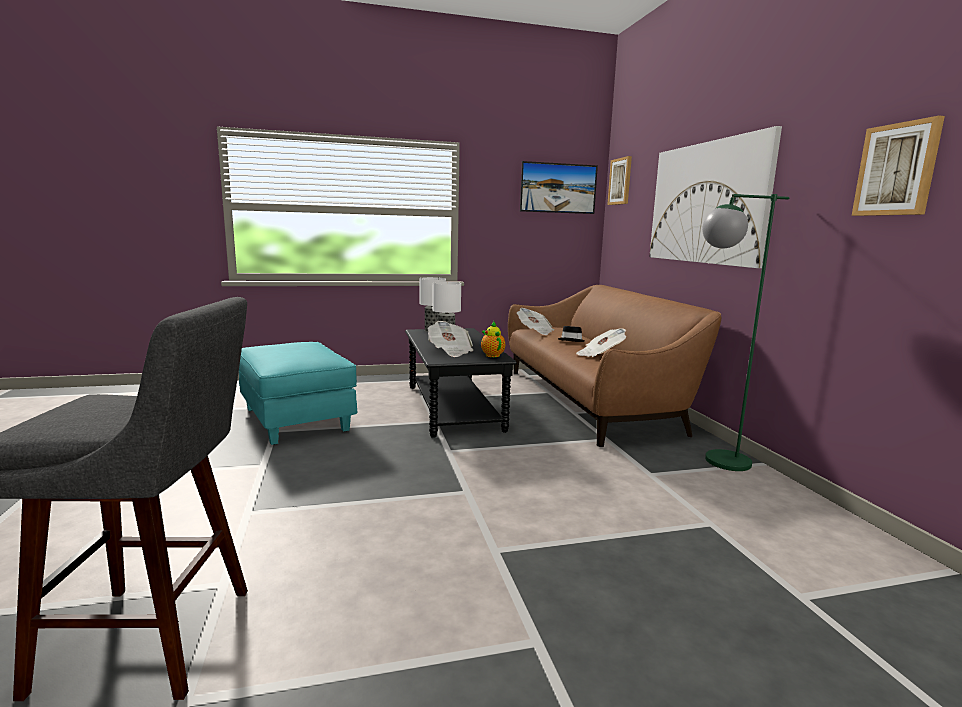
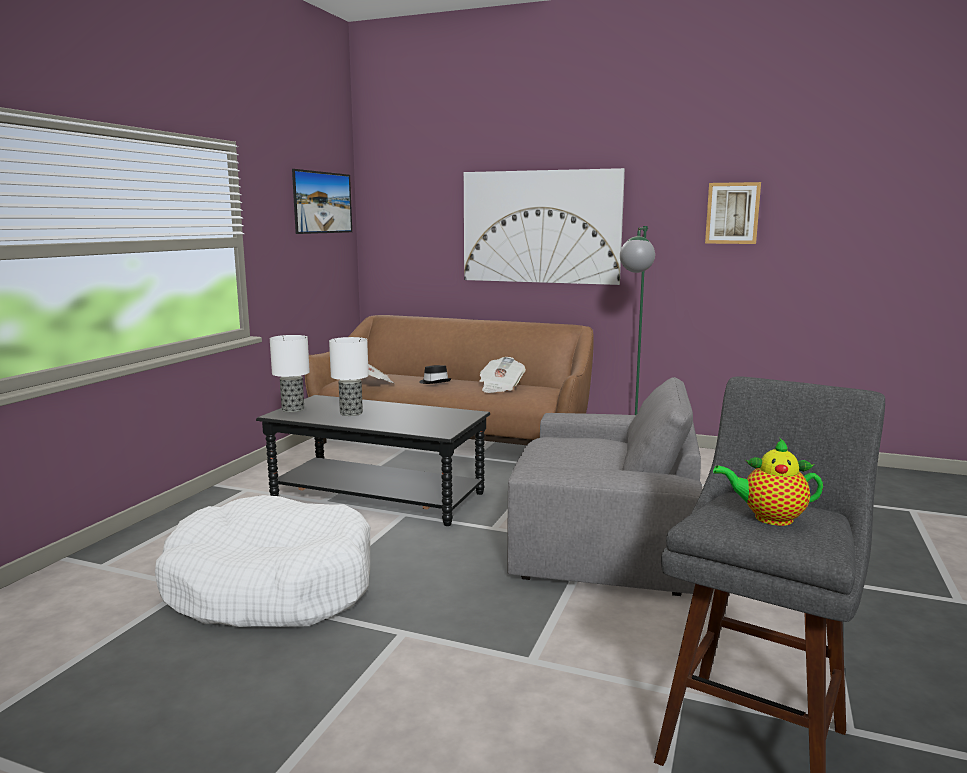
camera: 55 degrees left, 0 degrees up
turquoise ottoman [239,342,357,445] -> white dog bed [155,495,370,627]
newspaper [428,321,473,357] -> none
teapot [481,321,505,357] -> teapot moved to [713,438,823,526]
picture [607,156,632,205] -> none
none -> grey armchair [507,377,702,596]

